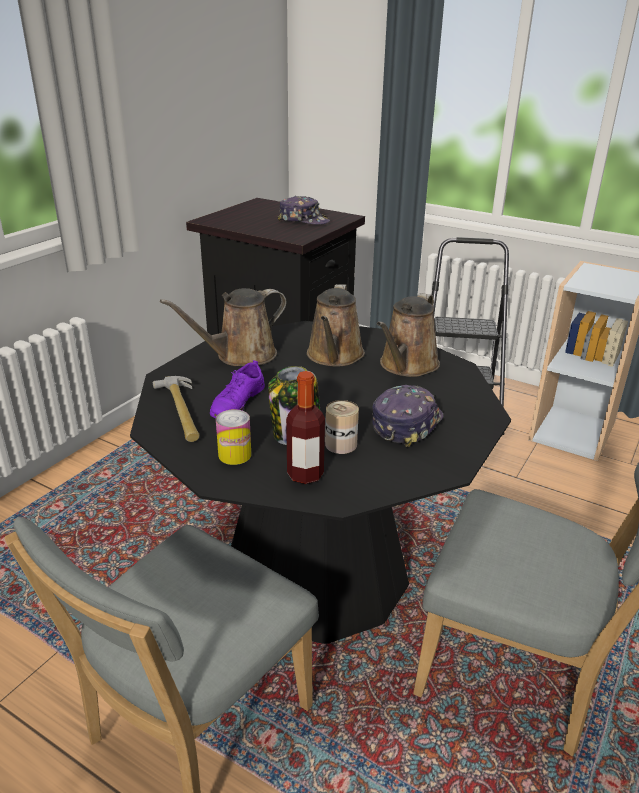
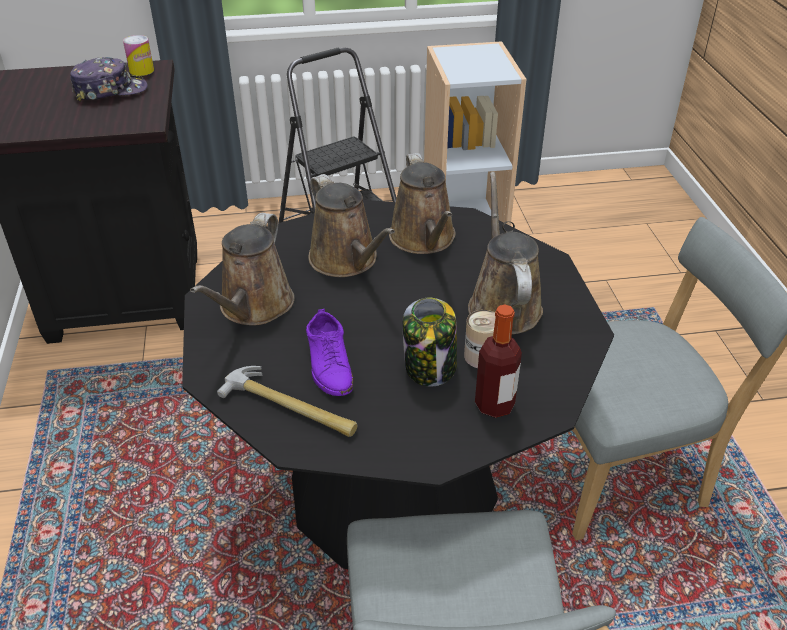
camera: 40 degrees left, 10 degrees up
can [216,409,251,465] -> can moved to [123,35,154,76]
cap [372,385,443,447] -> brown watering can [468,172,543,334]

